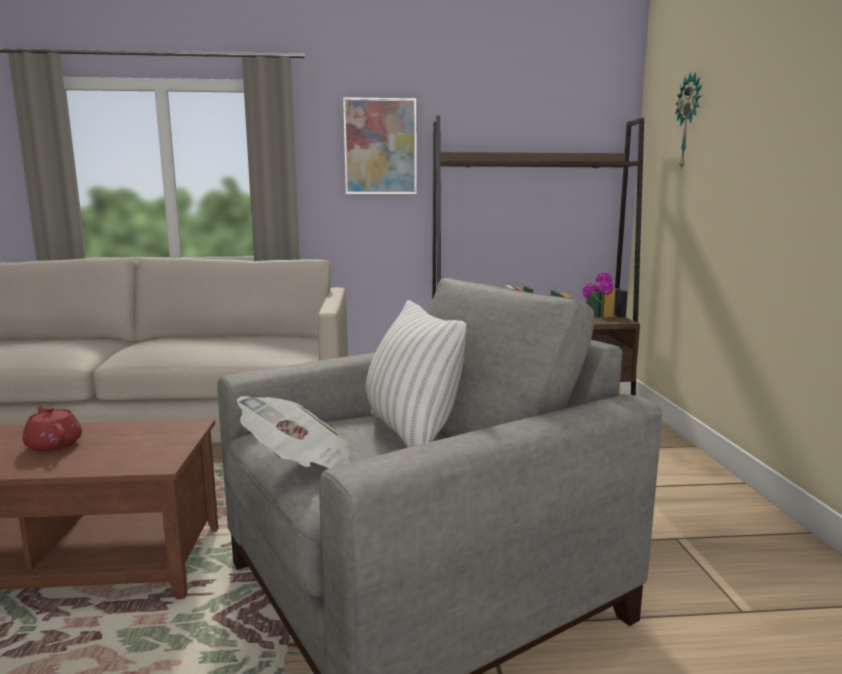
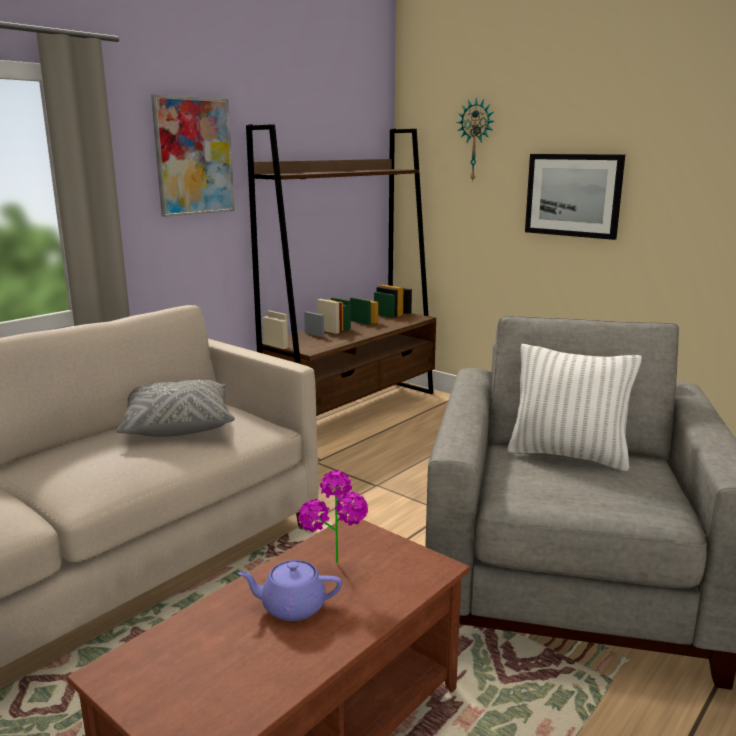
camera: 45 degrees left, 5 degrees up
red teapot [22,405,82,452] -> purple teapot [238,560,342,621]
newspaper [237,396,351,469] -> none
potted plant [582,272,614,321] -> potted plant moved to [298,470,368,563]
none -> grey pillow [117,379,235,437]
none -> picture [525,154,625,240]

